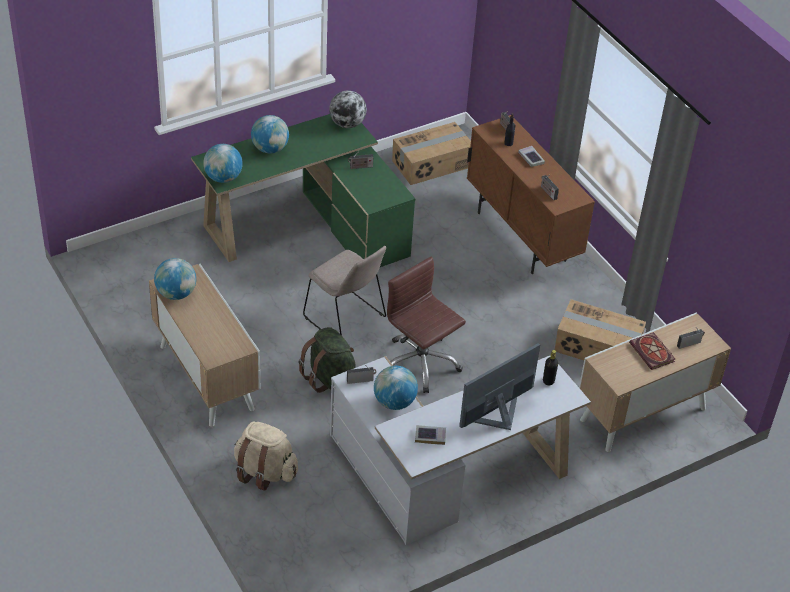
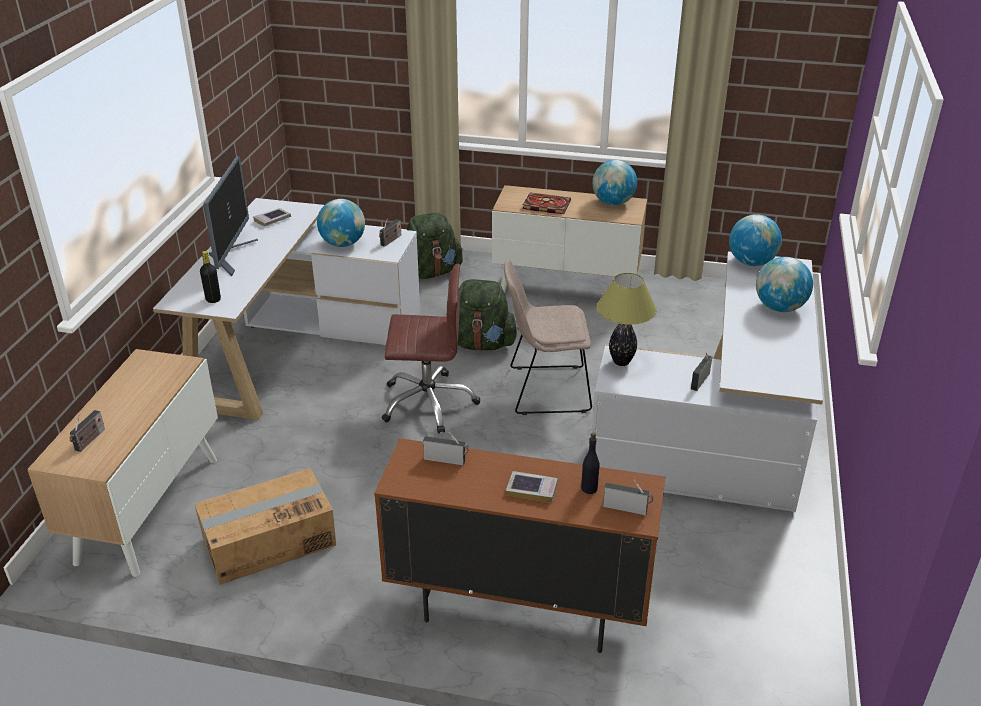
camera: 135 degrees right, 10 degrees down
green desk [191,114,416,267] -> white desk [592,251,823,512]
beige backpack [234,422,298,491] -> green backpack [407,213,463,279]
globe [329,91,367,128] -> none
cardboard box [392,122,471,185] -> none
book [629,332,675,370] -> book moved to [522,192,571,214]
none -> table lamp [597,273,657,366]

